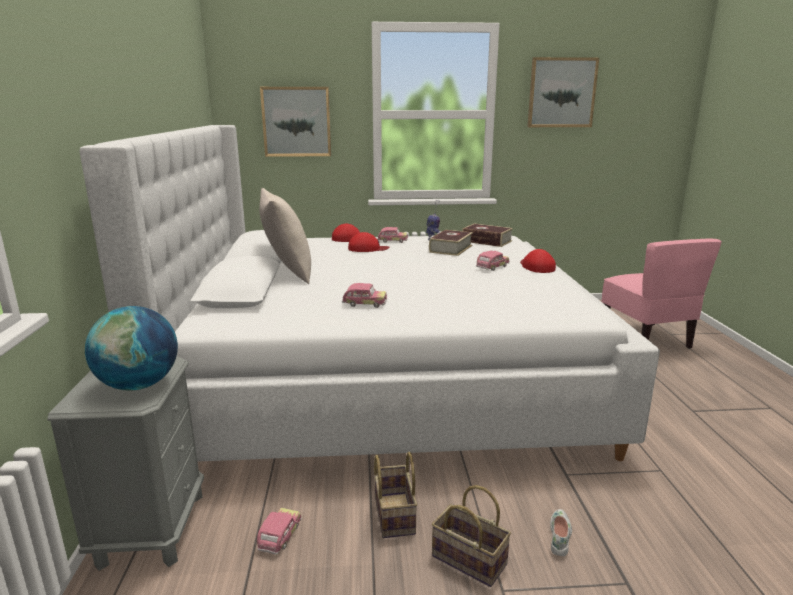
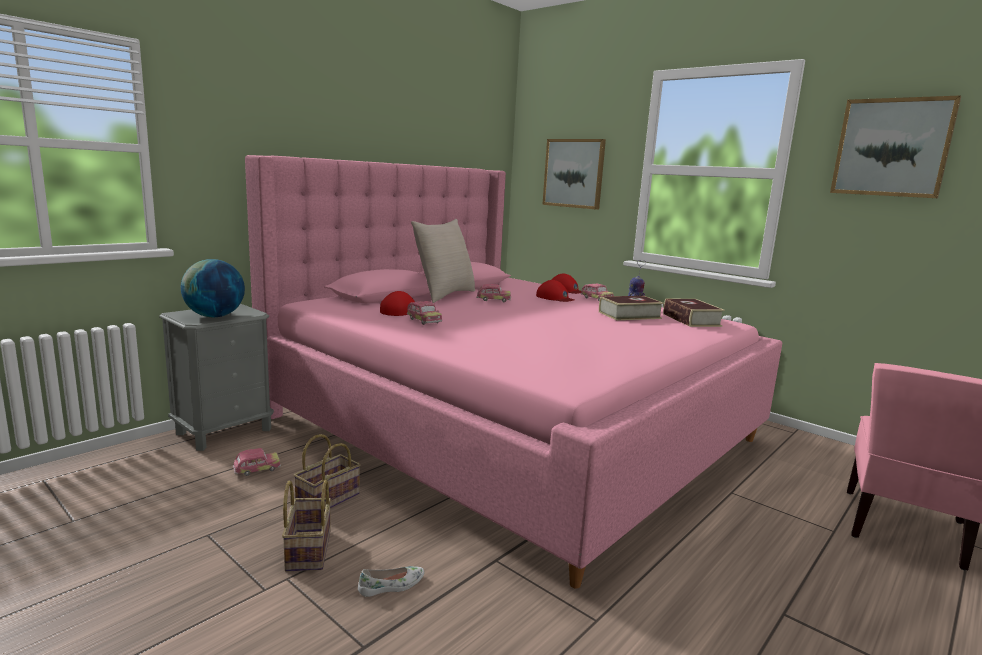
camera: 45 degrees right, 5 degrees down
white bed [79,125,660,462] -> pink bed [245,155,782,589]
toy car [476,251,509,271] -> toy car moved to [477,284,511,302]
red cap [520,249,556,273] -> red cap moved to [380,291,415,316]

